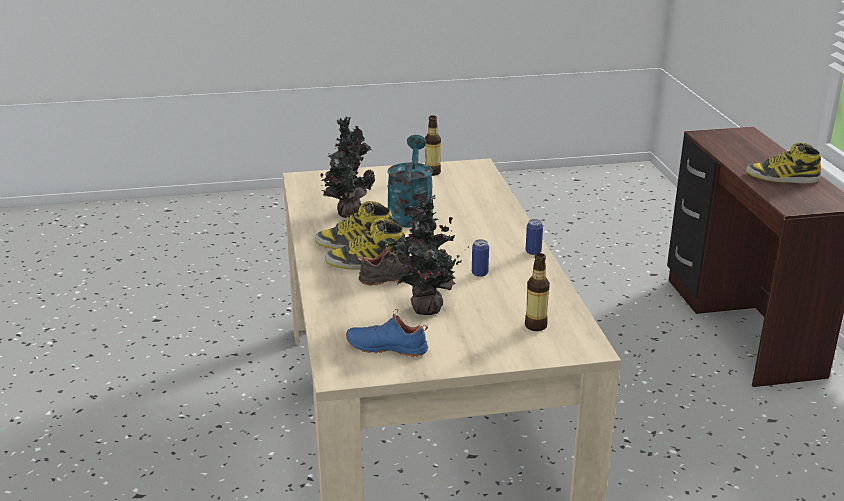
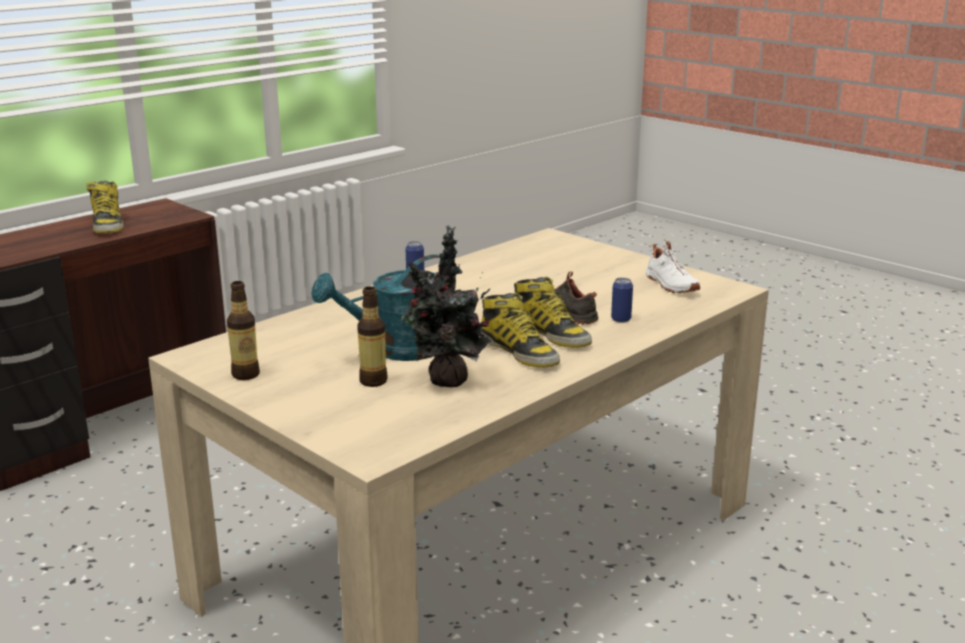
camera: 125 degrees left, 5 degrees down
blue shoe [346,309,428,357] -> white shoe [645,241,700,293]
potted plant [383,195,469,315] -> none
can [472,239,489,277] -> can moved to [611,277,633,323]
bottle [525,253,550,331] -> bottle moved to [357,286,388,387]

